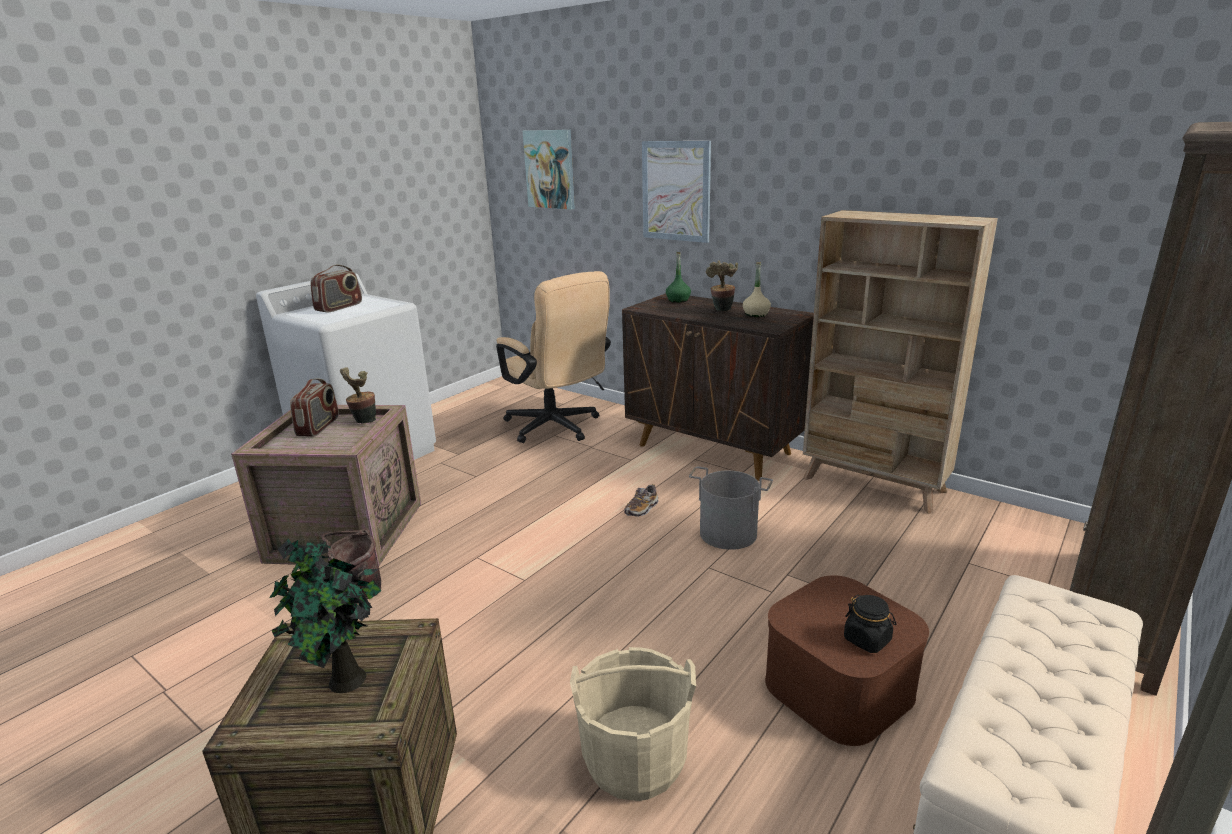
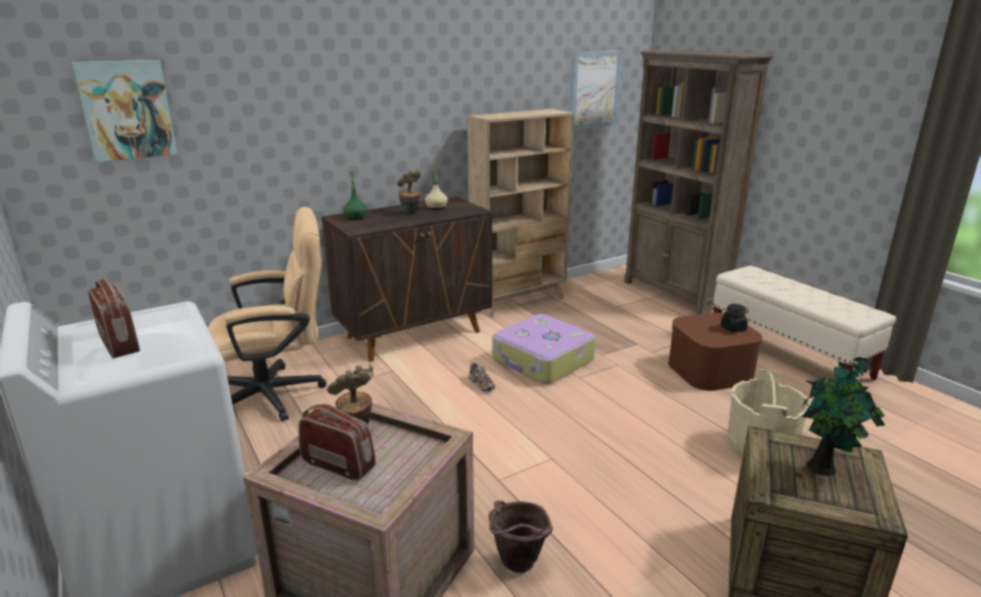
camera: 70 degrees left, 0 degrees up
picture [642,141,711,243] -> picture moved to [570,50,622,130]
grey bucket [689,466,773,550] -> suitcase [492,314,596,384]

